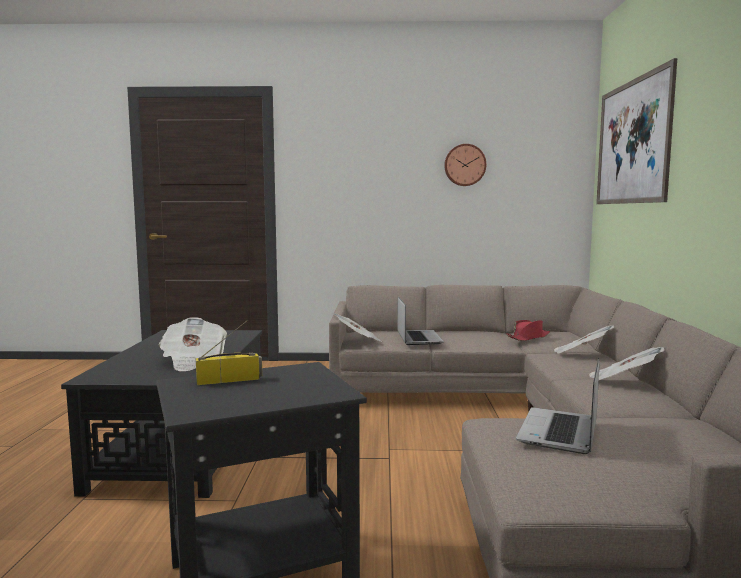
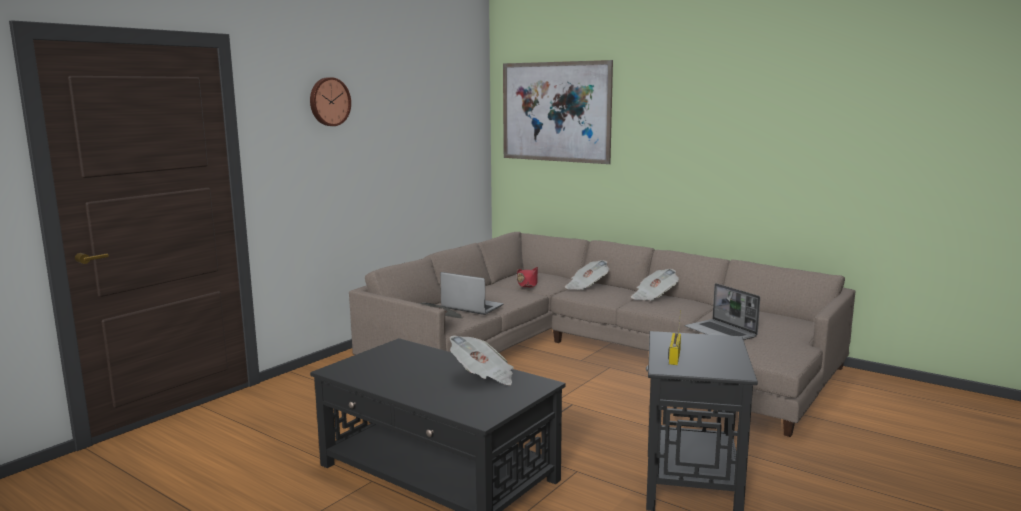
camera: 55 degrees left, 5 degrees up
wall clock [444,144,486,186] -> wall clock moved to [310,77,351,126]

